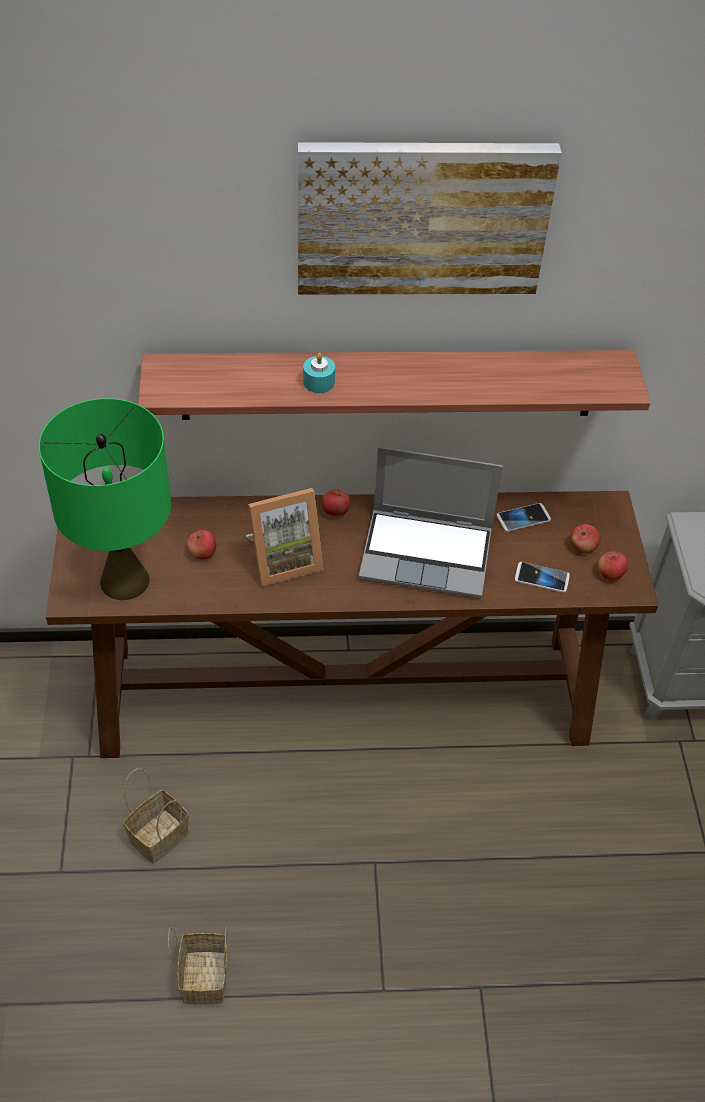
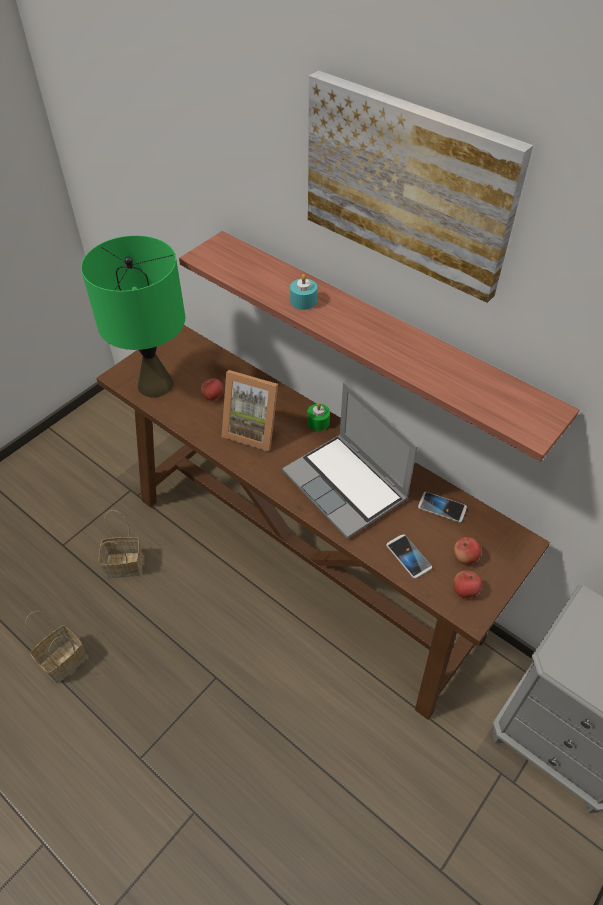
camera: 45 degrees right, 0 degrees up
apple [322,489,351,517] -> green candle [307,403,330,431]

